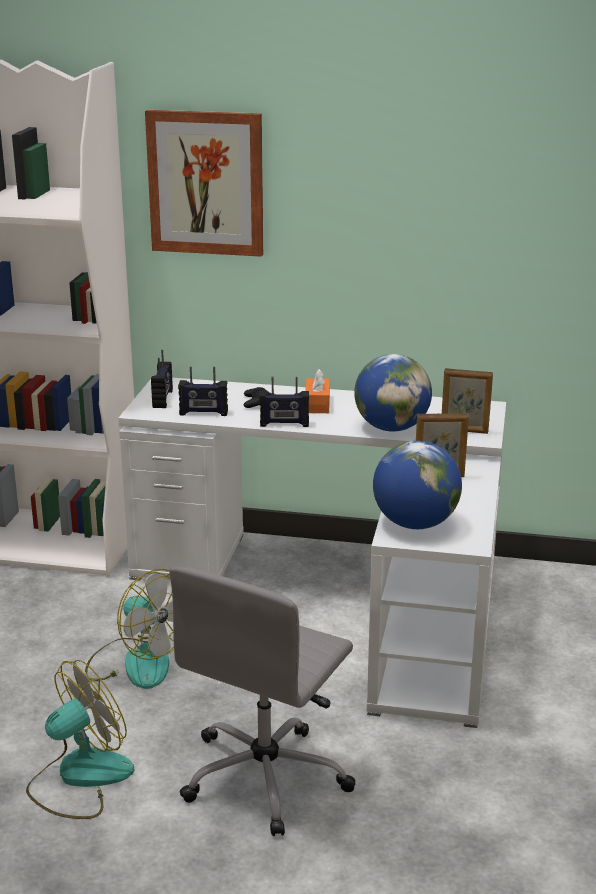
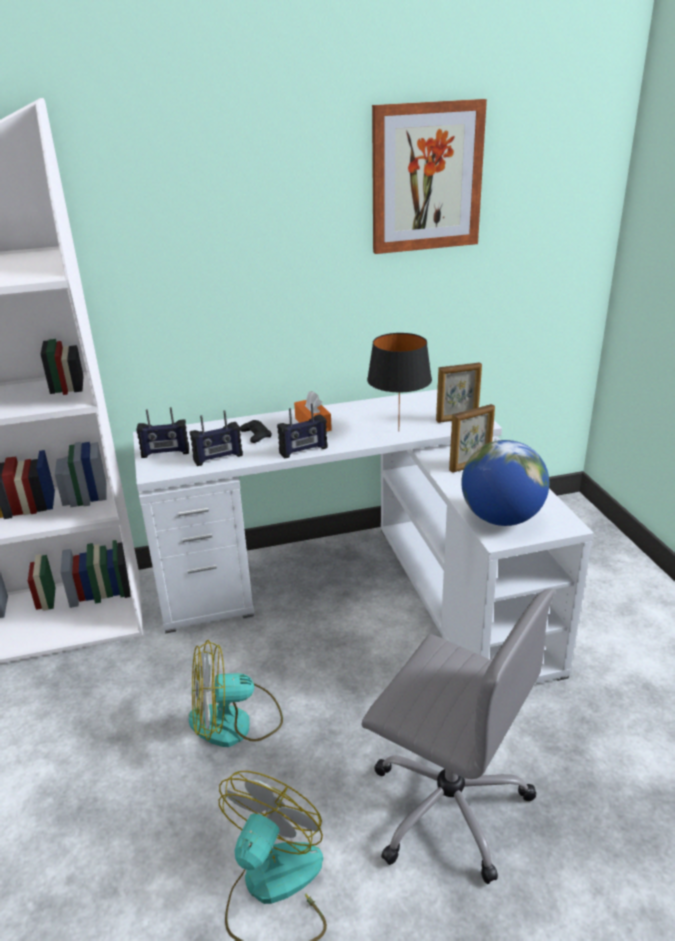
camera: 25 degrees left, 5 degrees up
fan [85,569,174,689] -> fan turned 150 degrees clockwise [189,640,283,747]
picture [145,110,263,257] -> picture moved to [372,99,487,254]
radio [151,350,173,408] -> radio turned 105 degrees clockwise [136,407,189,458]
grey office chair [169,567,356,836] -> grey office chair turned 60 degrees counterclockwise [362,588,555,884]
globe [354,354,432,432] -> black table lamp [367,333,432,432]

